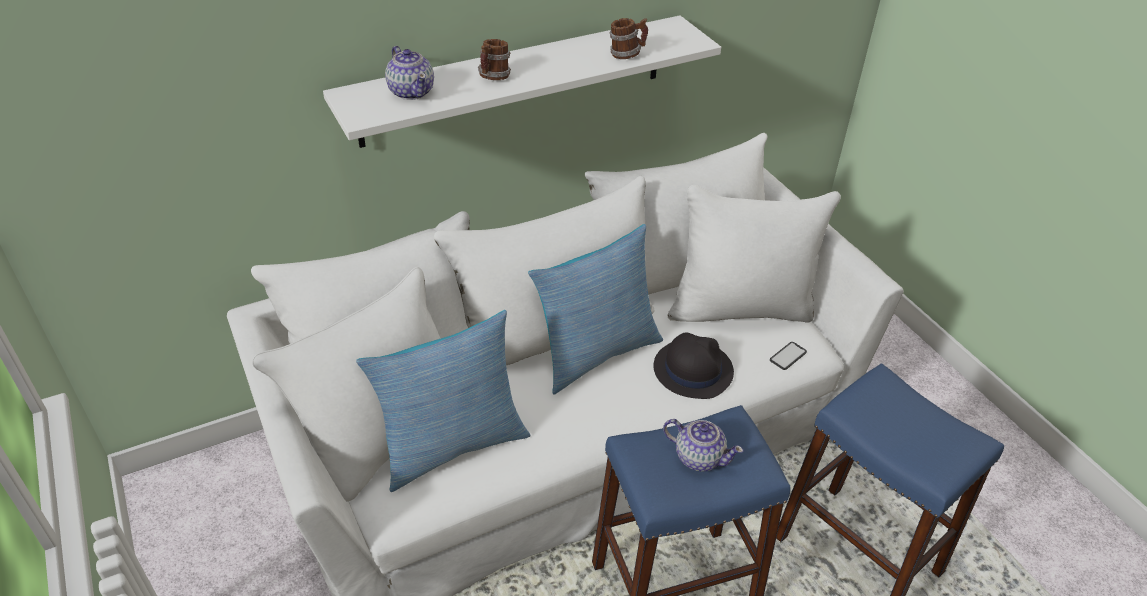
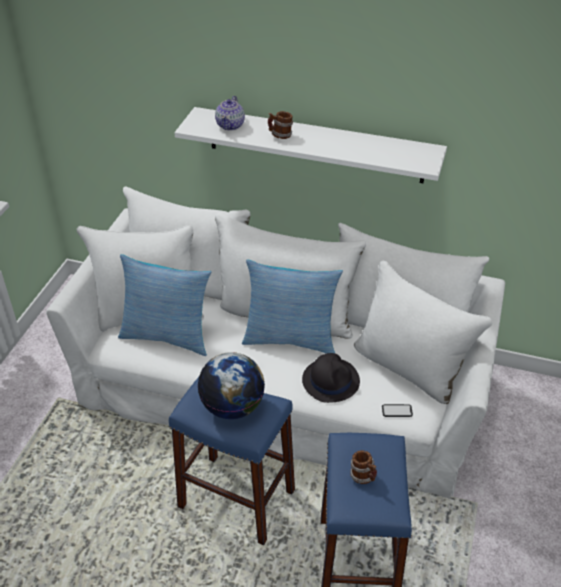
camera: 45 degrees right, 0 degrees up
mug [609,18,648,59] -> mug moved to [350,450,377,484]
teapot [663,419,744,472] -> globe [198,352,265,419]

